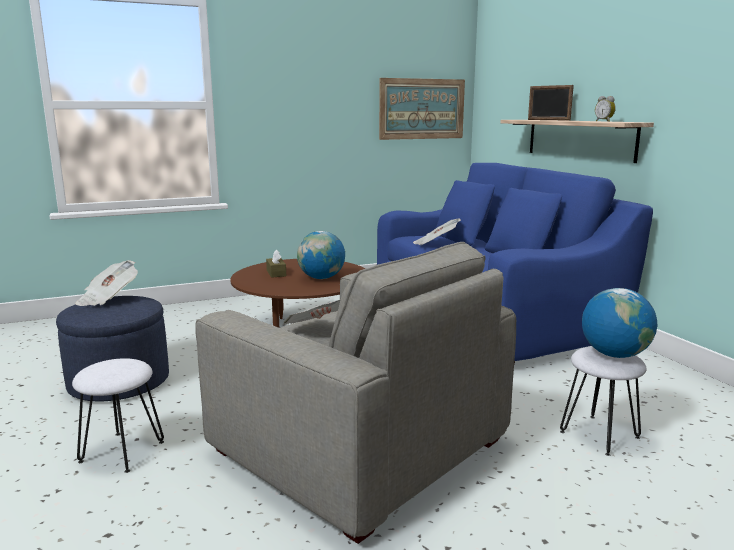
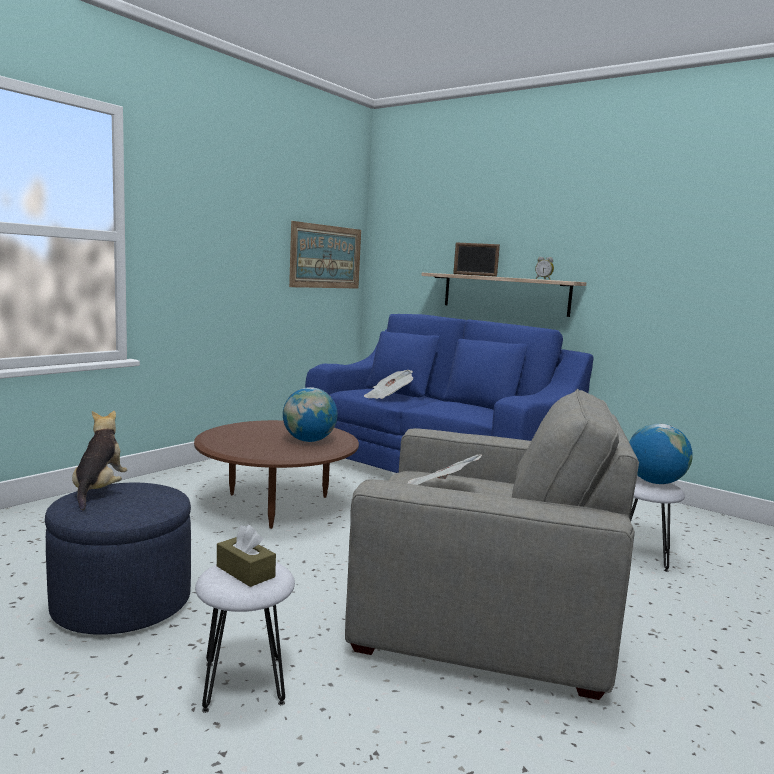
camera: 30 degrees left, 5 degrees down
newspaper [75,260,138,306] -> plush toy [72,411,127,510]
brown tissue box [266,250,286,278] -> brown tissue box moved to [217,524,276,587]

